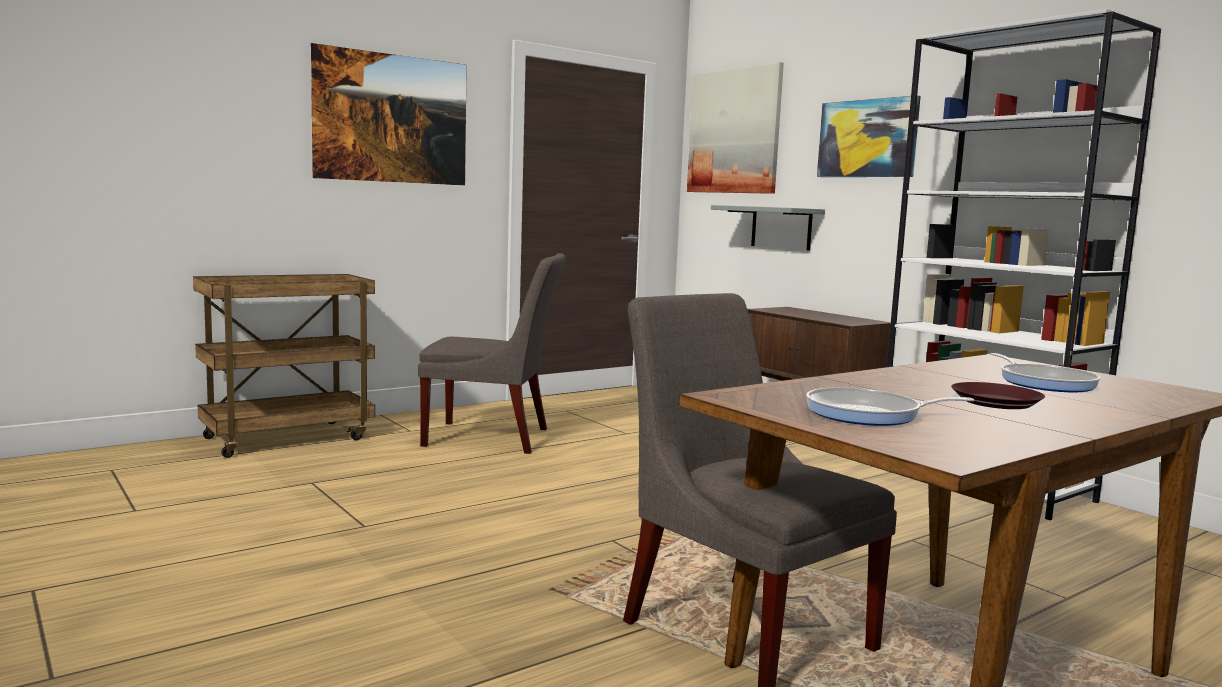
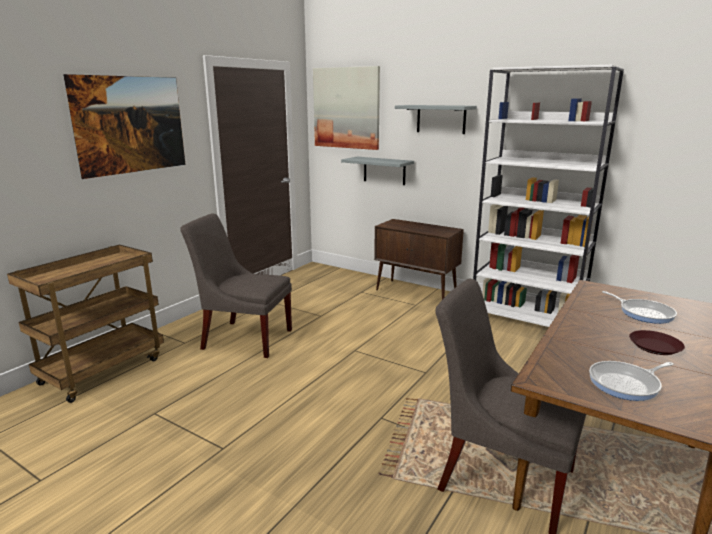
camera: 20 degrees left, 10 degrees up
grey chair [418,253,566,454] -> grey chair turned 150 degrees counterclockwise [180,213,292,358]
picture [817,95,921,177] -> grey shelf [395,105,477,134]

